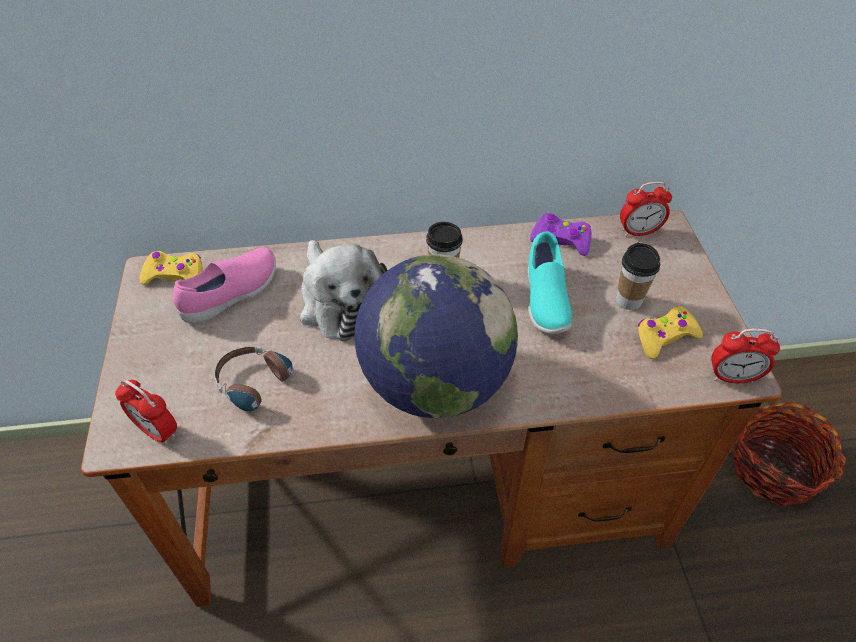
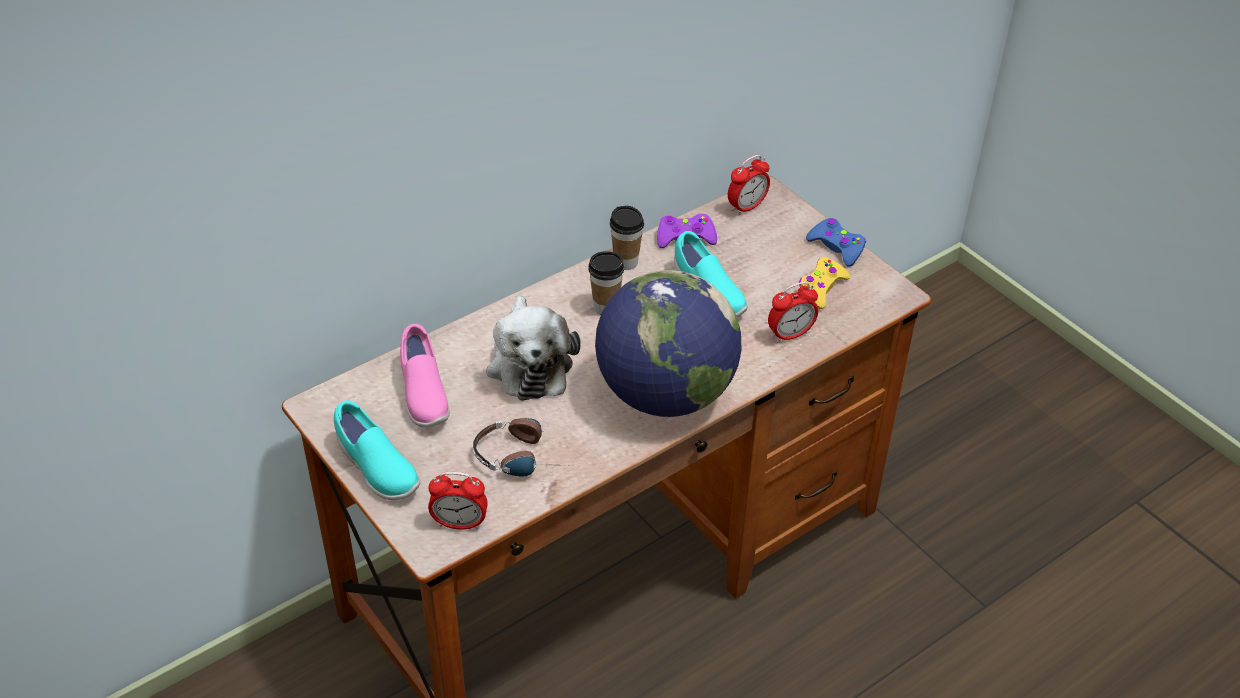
camera: 30 degrees left, 5 degrees down
yellow game controller [140,251,203,285] -> none
pink shoe [173,247,276,324] -> pink shoe turned 150 degrees clockwise [400,324,450,428]
plush toy [300,240,388,342] -> plush toy turned 45 degrees clockwise [486,296,580,401]
cup [616,243,660,310] -> cup moved to [610,206,644,270]
alarm clock [711,328,780,383] -> alarm clock moved to [768,282,818,343]
basket [732,402,846,507] -> none
none -> turquoise shoe [334,401,420,500]
none -> blue game controller [806,218,866,267]

